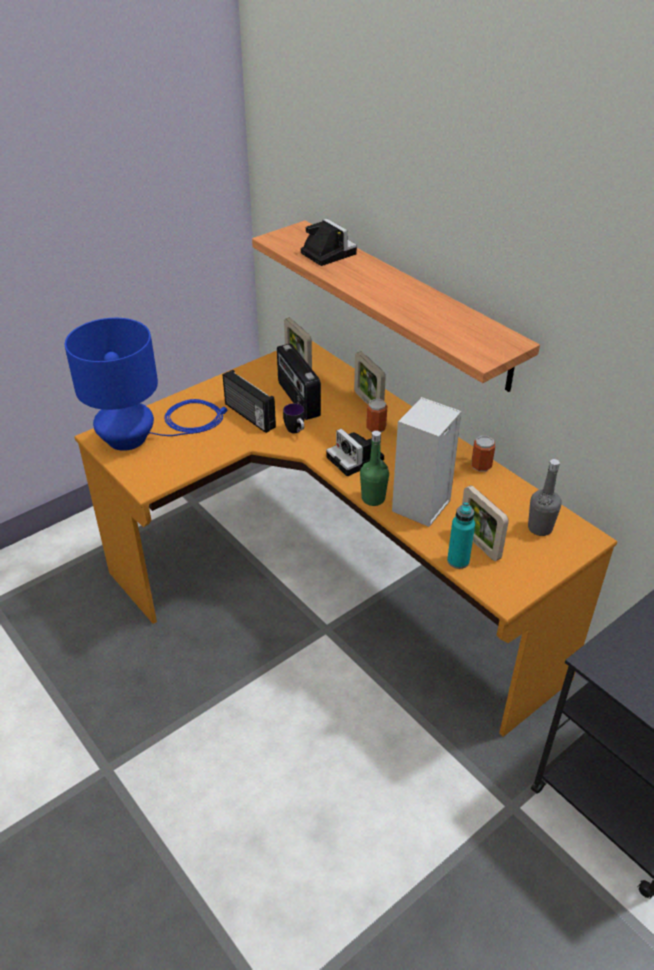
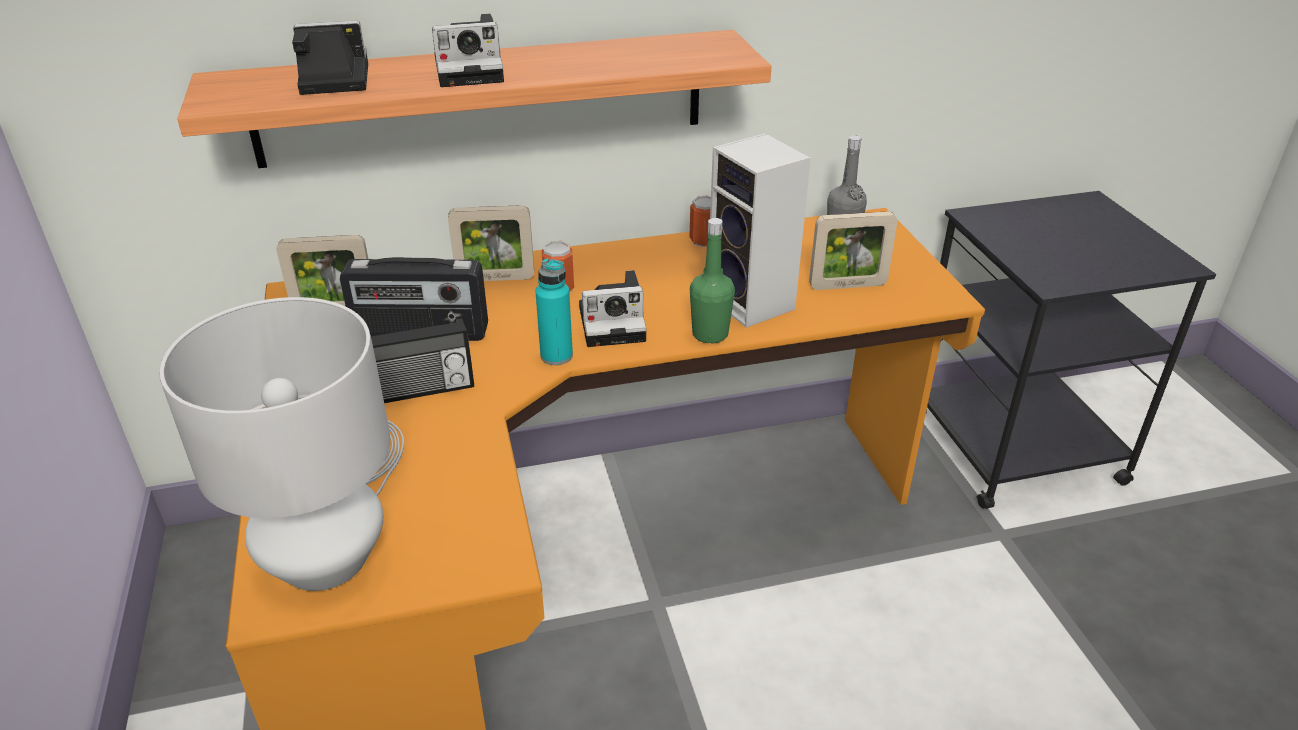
camera: 65 degrees left, 5 degrees down
blue table lamp [65,318,227,451] -> white table lamp [159,297,404,591]
mug [283,403,305,433] -> none
turquoise bottle [447,502,475,569] -> turquoise bottle moved to [535,258,573,365]
none -> camera [432,13,504,87]

